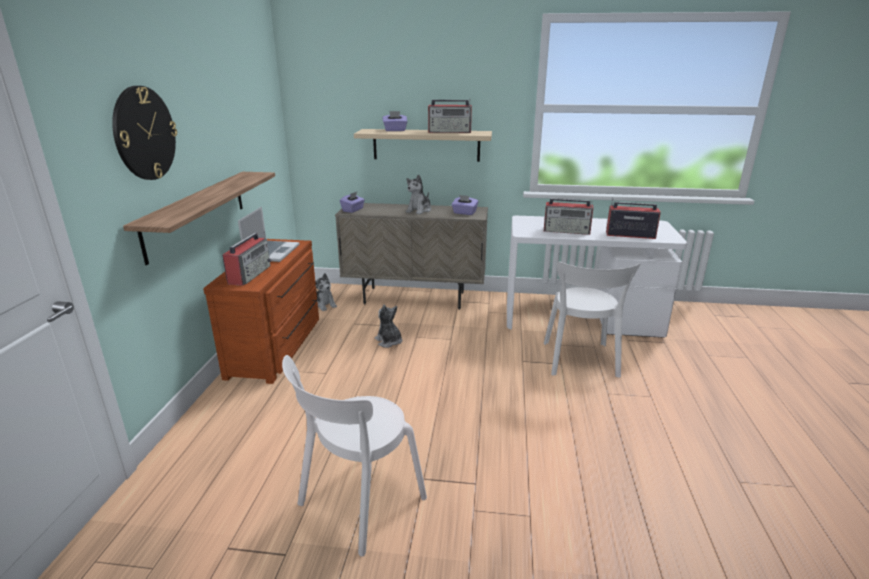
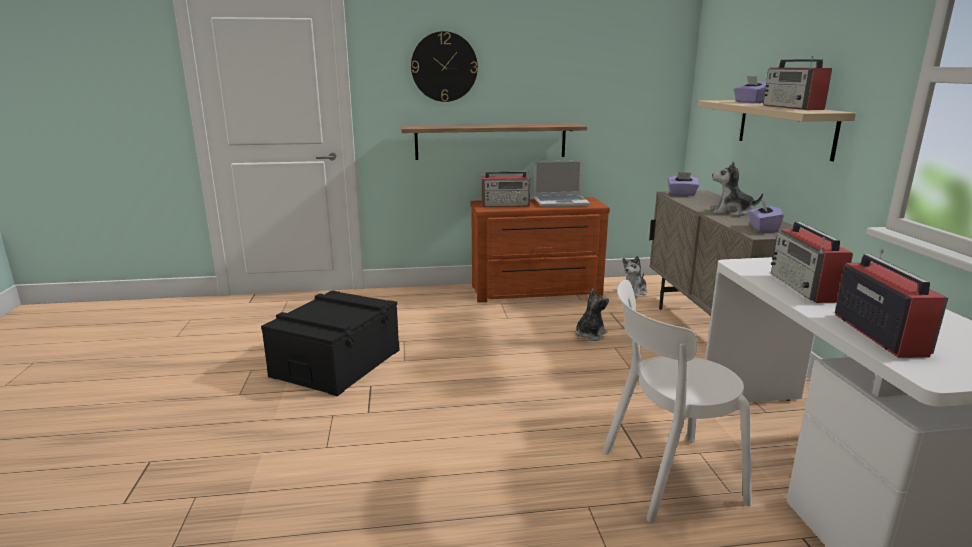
camera: 75 degrees right, 5 degrees down
white chair [282,355,427,557] -> black storage box [261,291,400,396]

